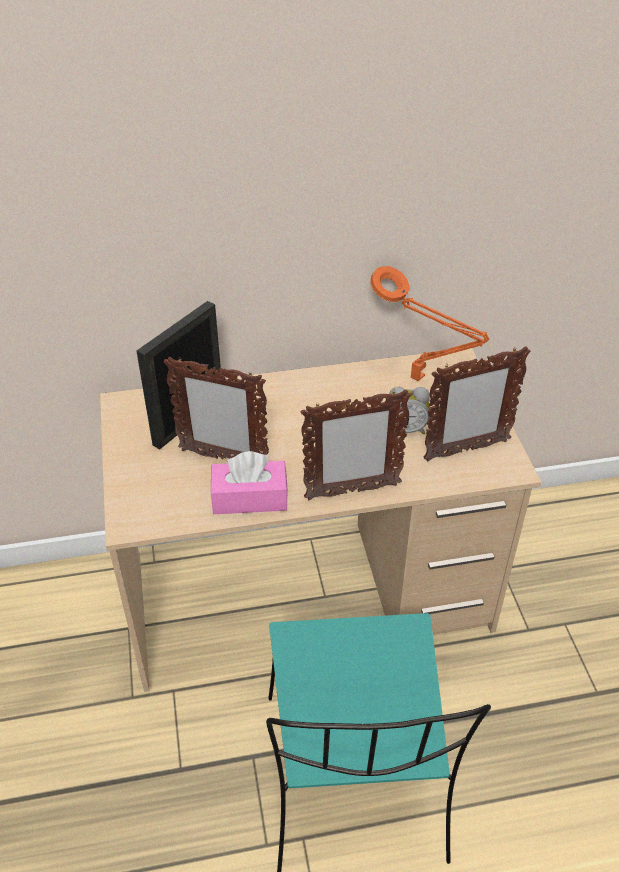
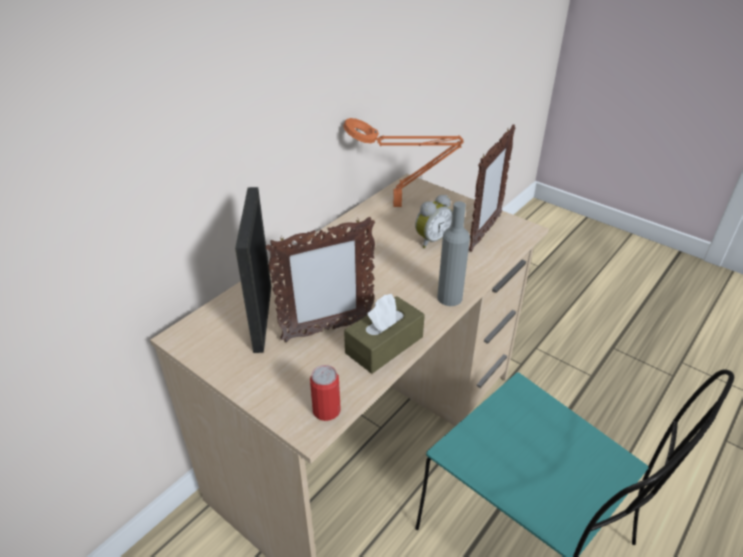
camera: 40 degrees left, 5 degrees down
pink tissue box [211,451,288,514] -> brown tissue box [344,294,425,374]
picture frame [301,389,411,500] -> grey bottle [437,201,470,306]
none -> can [310,365,341,421]

